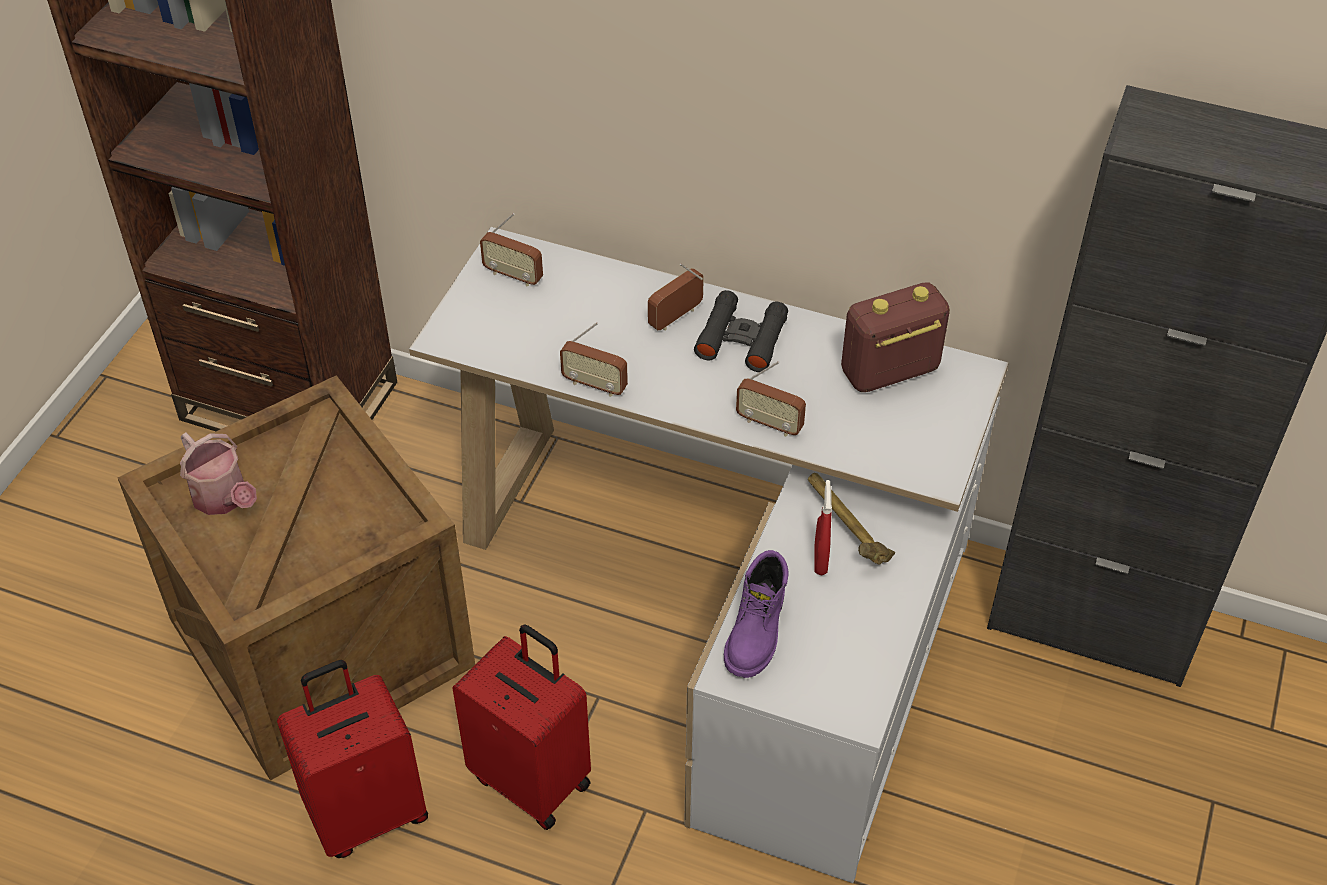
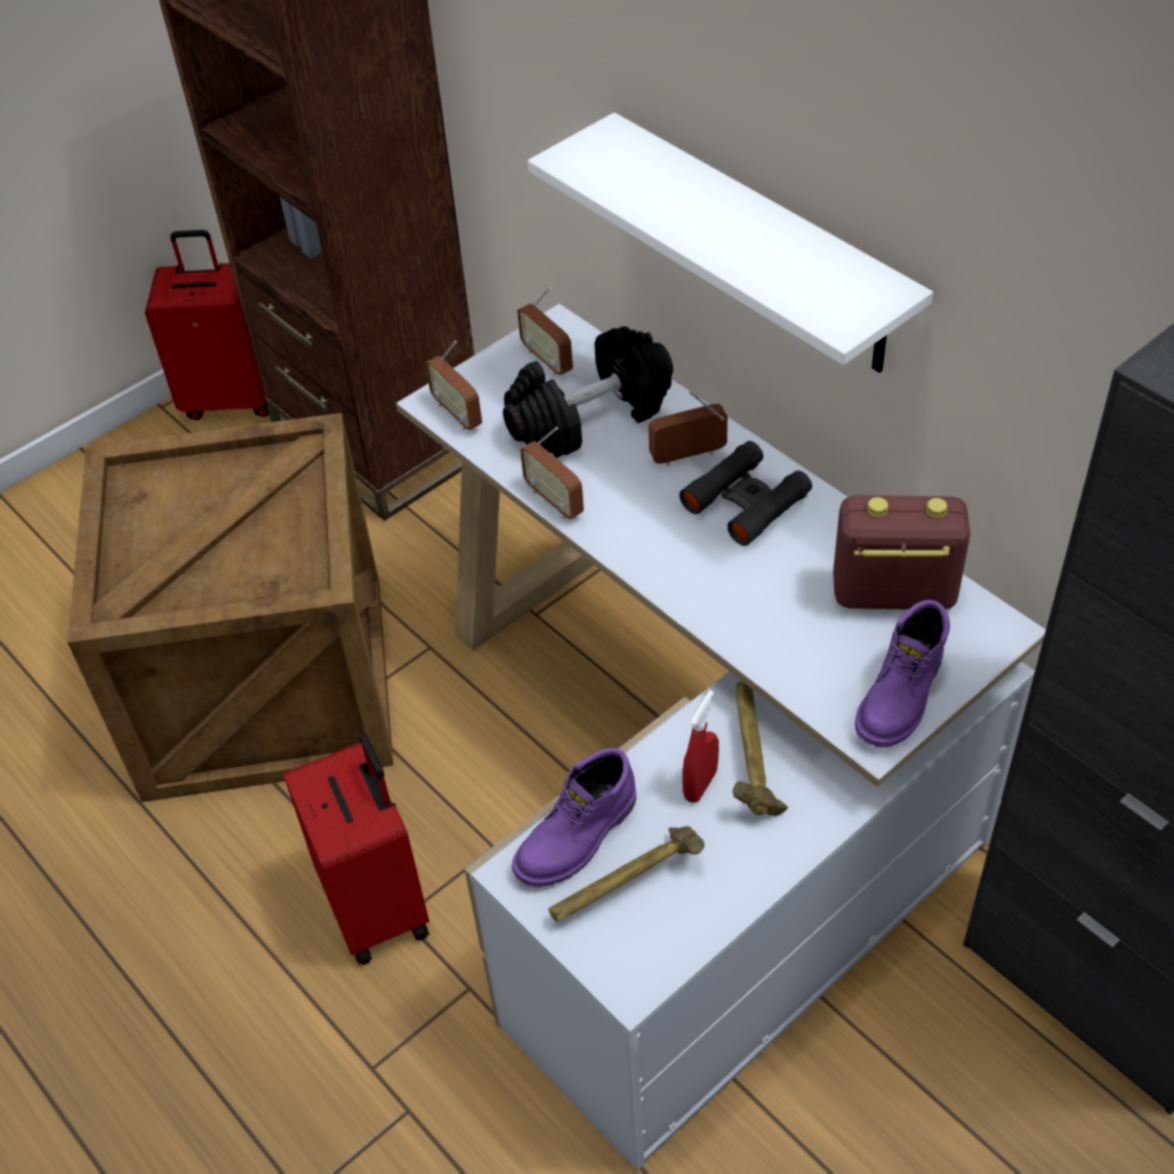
camera: 30 degrees right, 0 degrees up
watering can [180,433,257,515] -> none
red suitcase [277,660,428,858] -> red suitcase moved to [145,230,269,420]
radio [736,361,806,437] -> radio moved to [426,341,482,430]
none -> black dumbbell [503,326,673,458]
none -> white shelf [528,112,933,373]
none -> hammer [548,826,705,922]
none -> purple boot [855,600,950,748]

